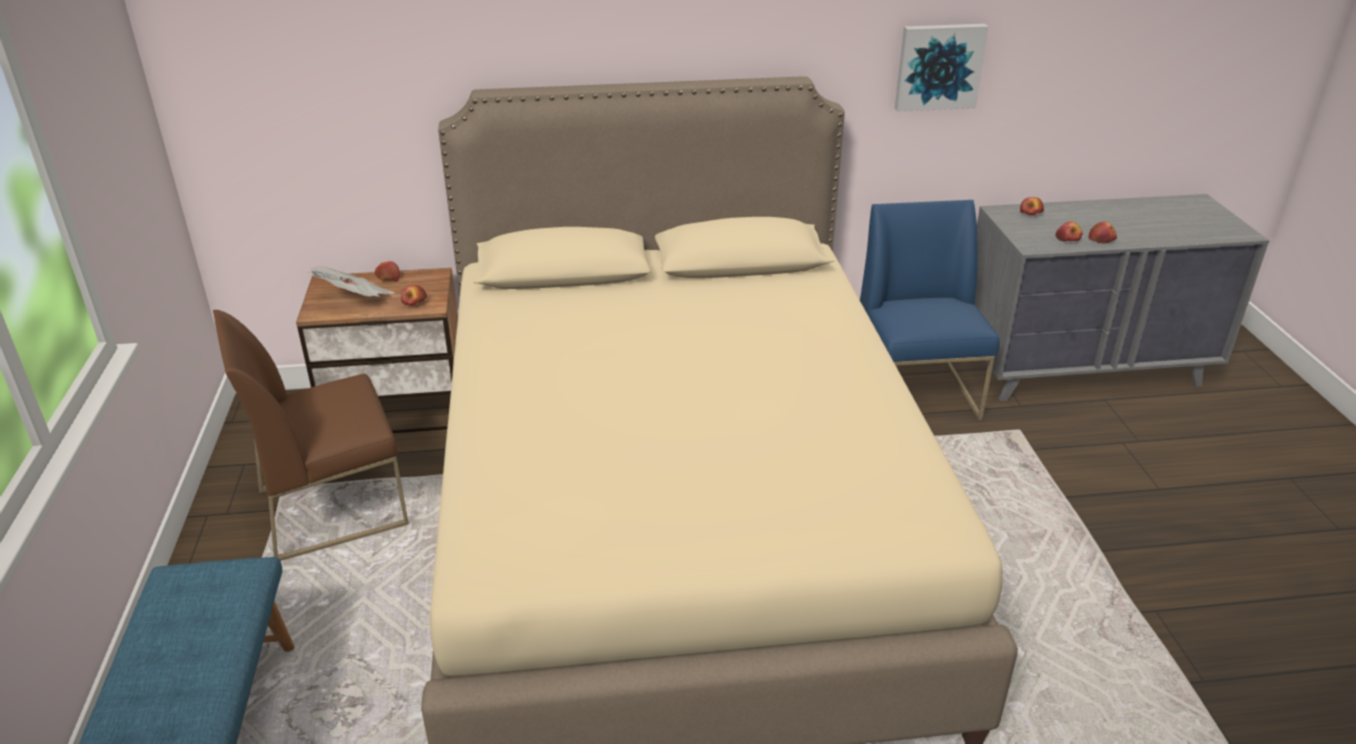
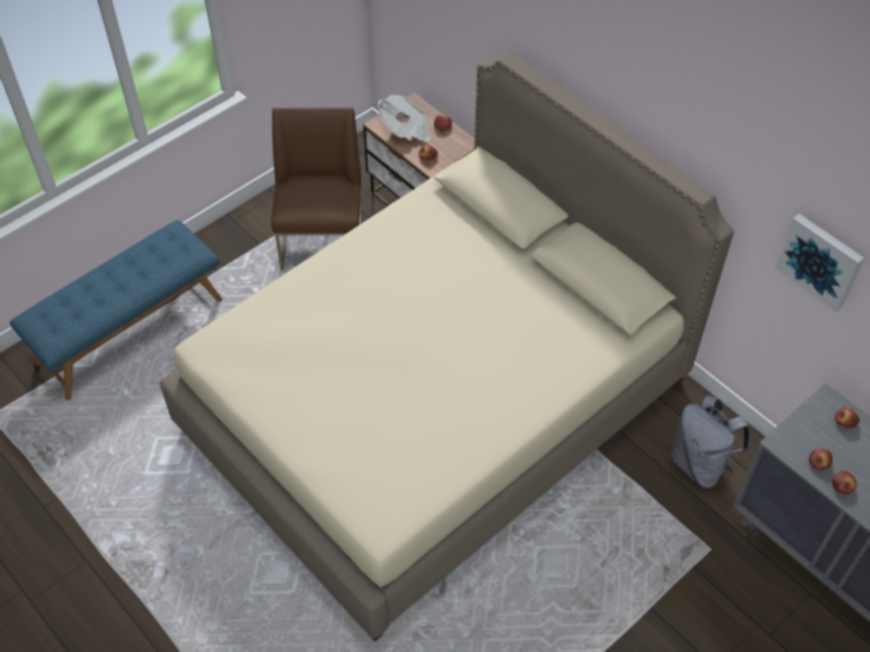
camera: 55 degrees right, 20 degrees up
brown chair [213,310,409,561] -> brown chair turned 60 degrees clockwise [271,108,362,270]
blue chair [860,200,1000,421] -> grey backpack [670,395,751,488]

